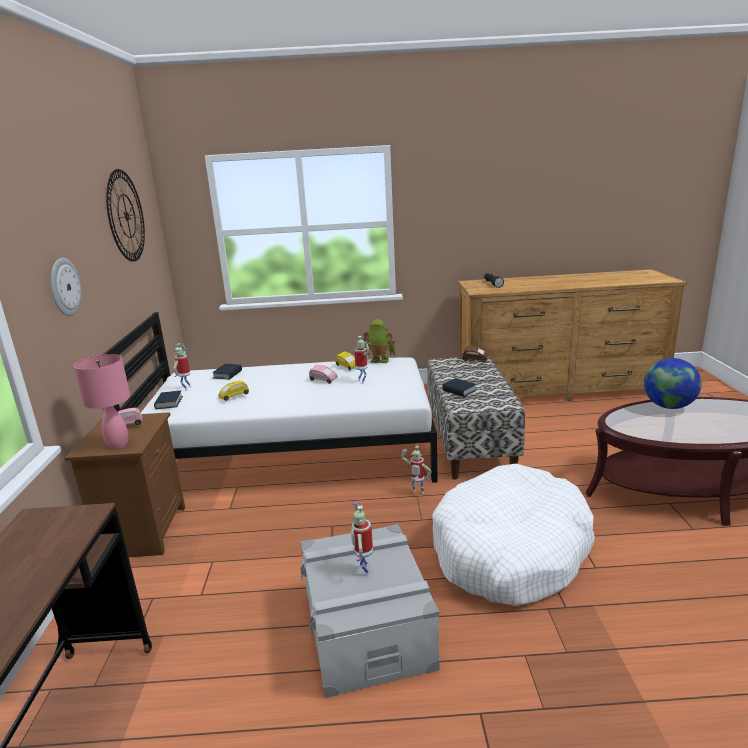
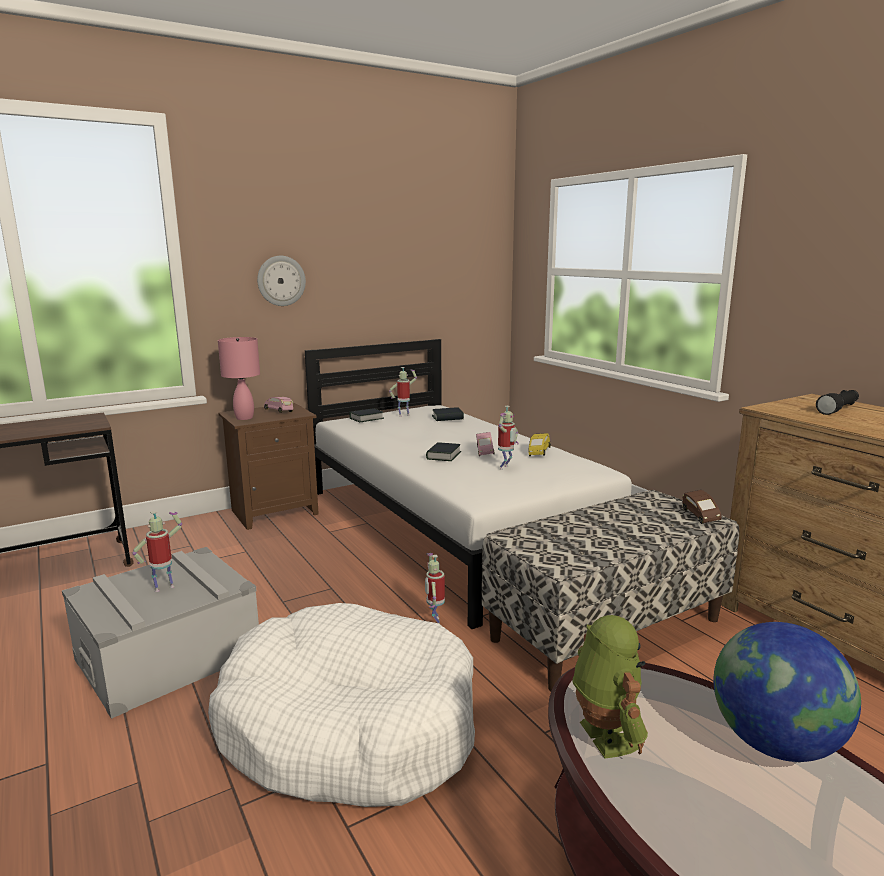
camera: 60 degrees right, 5 degrees down
wall clock [106,169,145,262] -> none
yellow toy car [218,381,249,401] -> none
toy robot [361,319,396,363] -> toy robot moved to [572,615,648,759]
book [442,378,476,397] -> book moved to [426,442,461,461]

